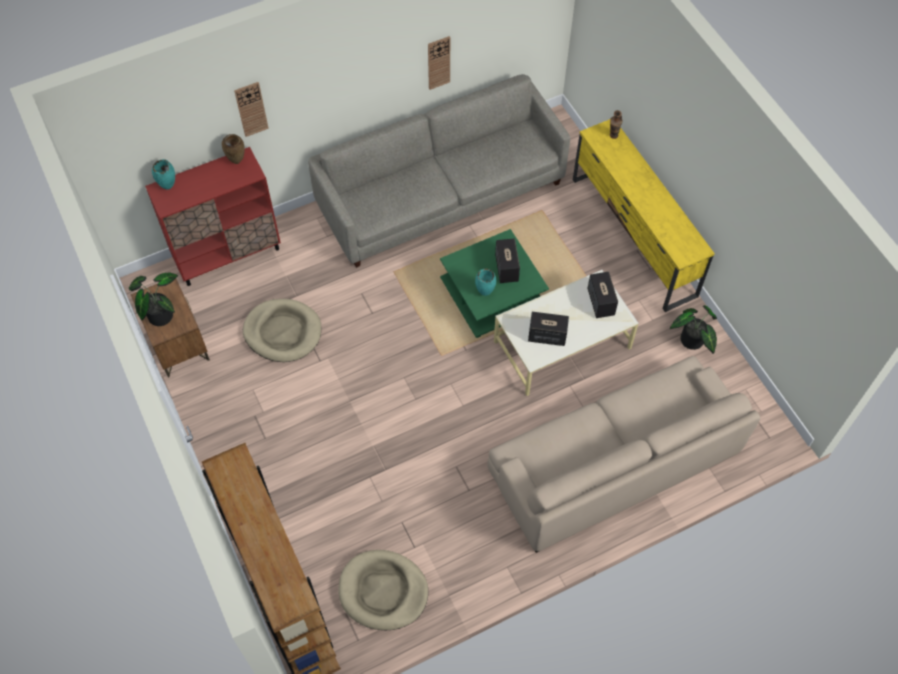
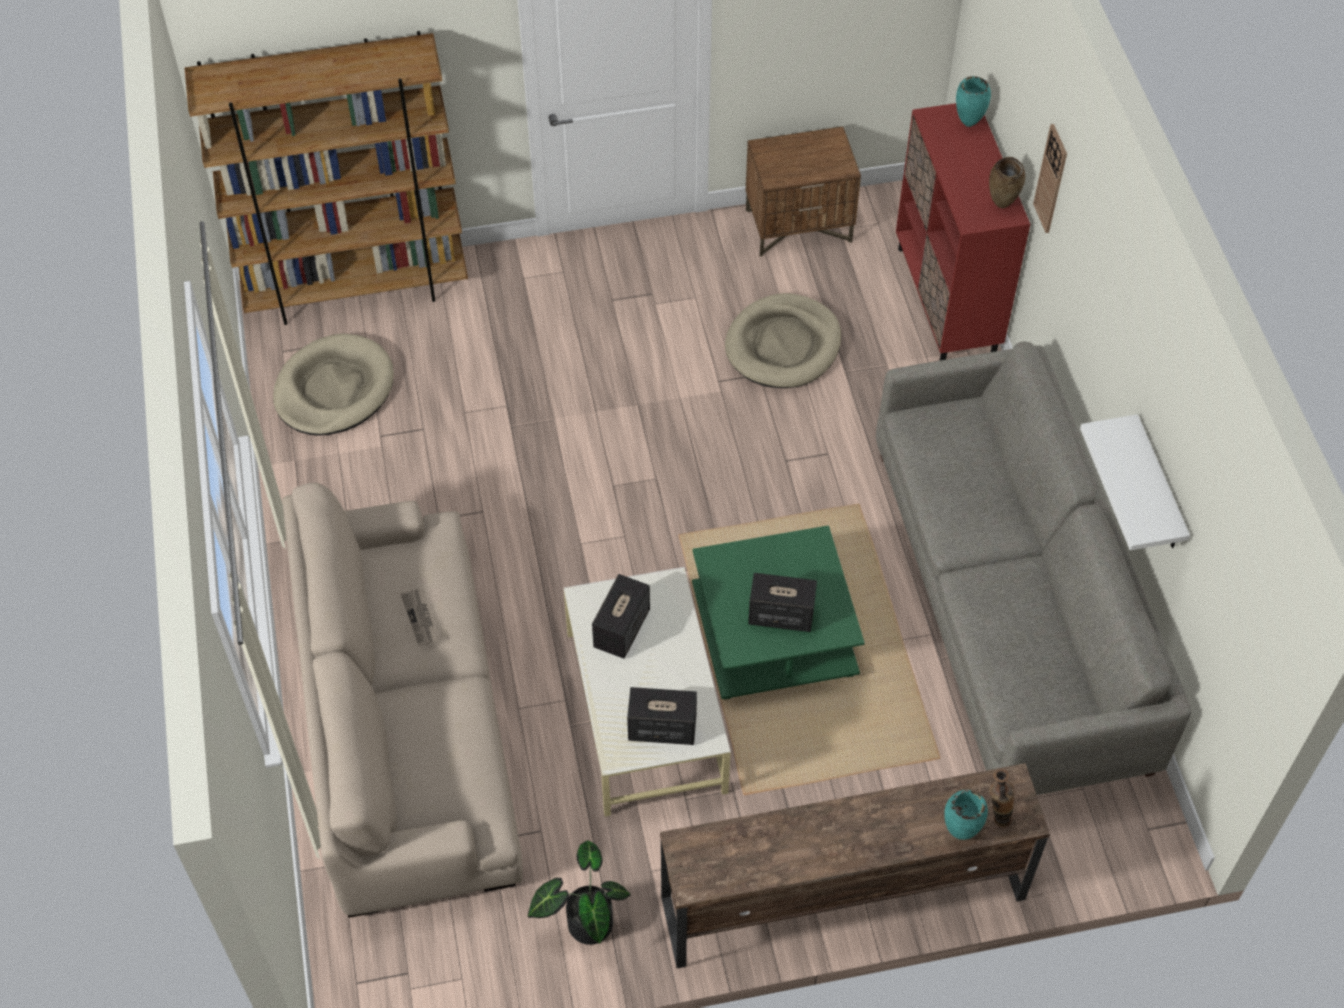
camera: 105 degrees right, 5 degrees down
potted plant [129,272,178,326] -> none
wall clock [428,36,450,90] -> white shelf [1080,414,1190,550]
turquoise vase [475,269,496,296] -> turquoise vase moved to [944,790,988,840]
yellow tv stand [573,119,715,312] -> brown tv stand [660,763,1050,968]
none -> newspaper [401,588,439,646]

